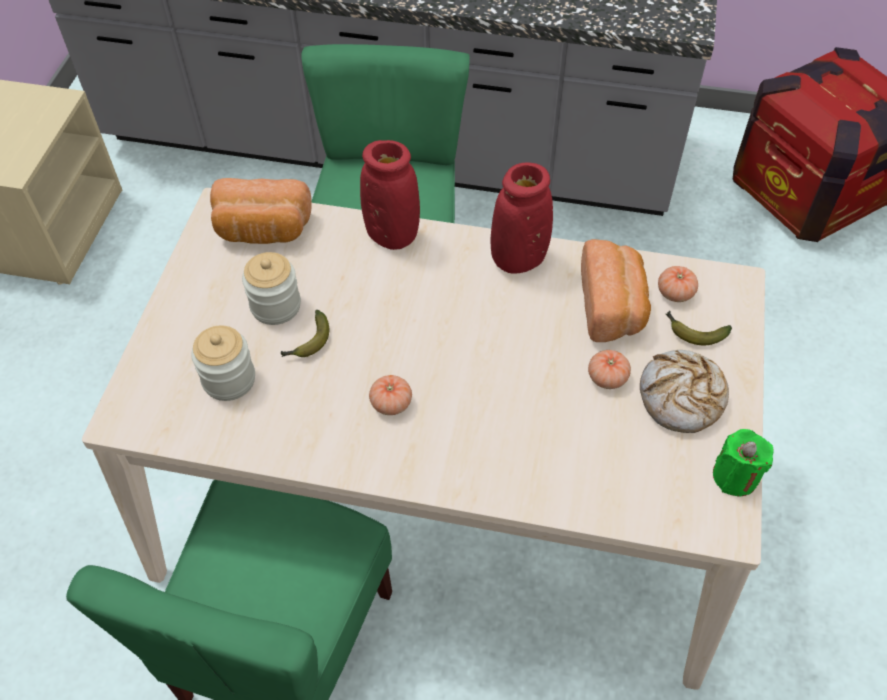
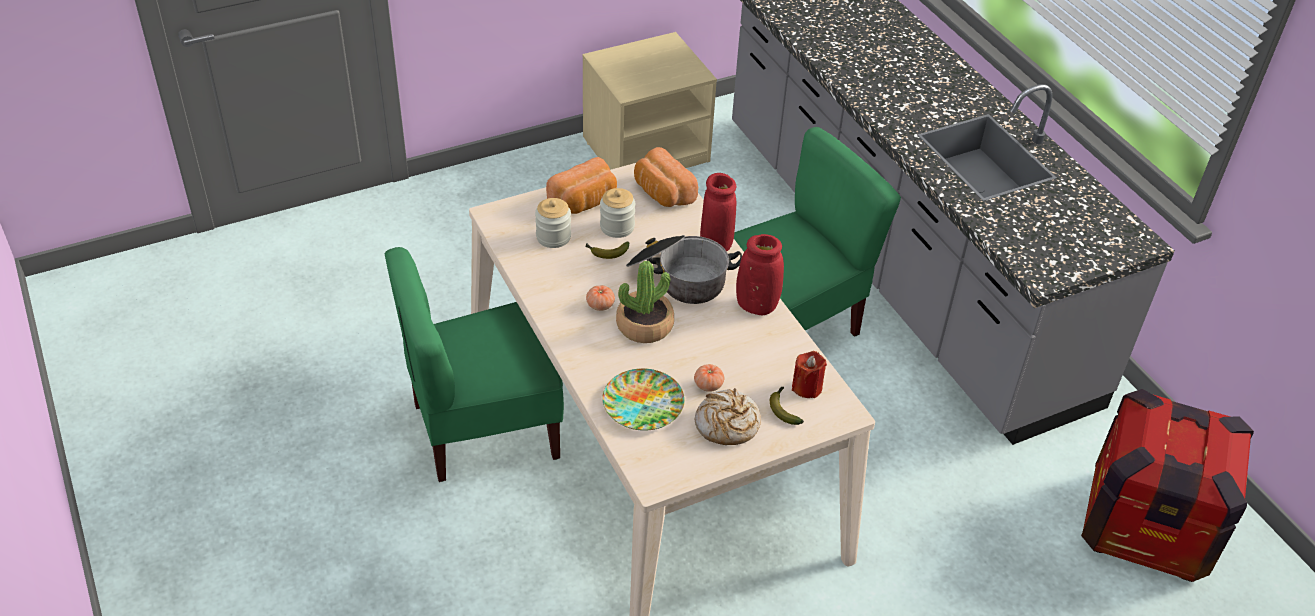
camera: 50 degrees right, 10 degrees down
bread [581,239,651,342] -> bread moved to [546,157,617,214]
tomato [658,266,698,302] -> red candle [792,351,827,398]
green candle [713,429,774,496] -> none
none -> plate [602,368,685,431]
none -> potted plant [616,261,674,343]
none -> cooking pot [626,235,742,304]

